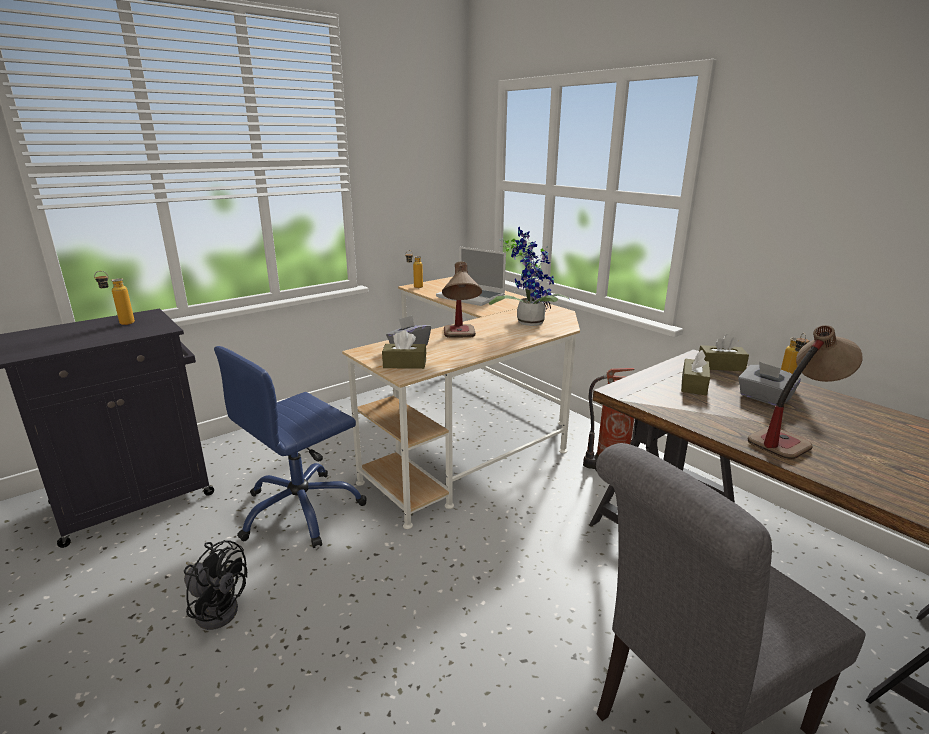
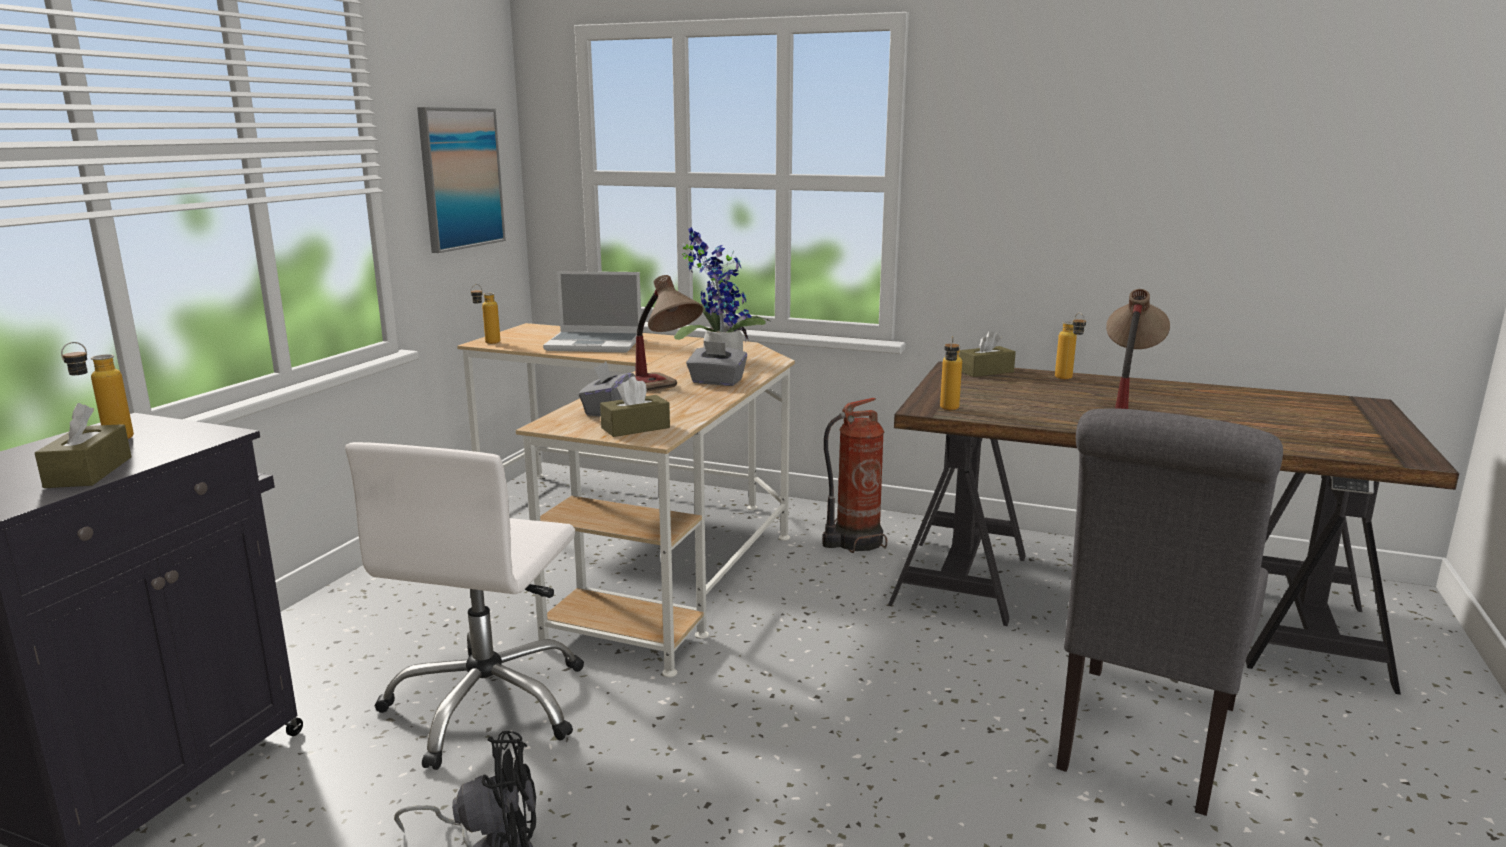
camera: 30 degrees left, 5 degrees down
blue office chair [214,346,367,548] -> white office chair [345,442,584,770]
brown tissue box [681,350,710,395] -> brown tissue box moved to [35,403,131,488]
grey tissue box [738,362,801,406] -> grey tissue box moved to [686,341,747,386]
none -> picture [417,107,506,253]
none -> bottle [940,336,962,410]

